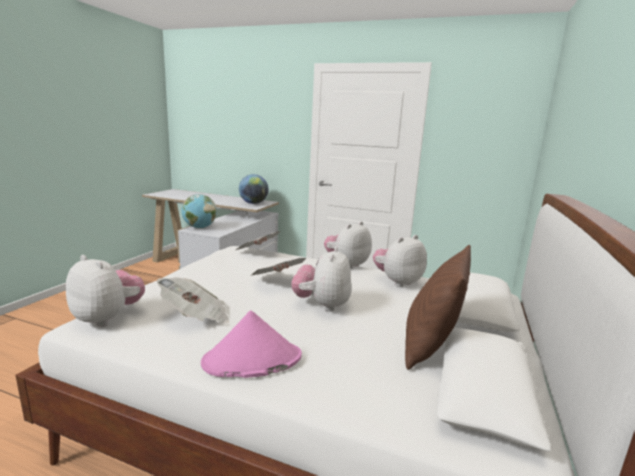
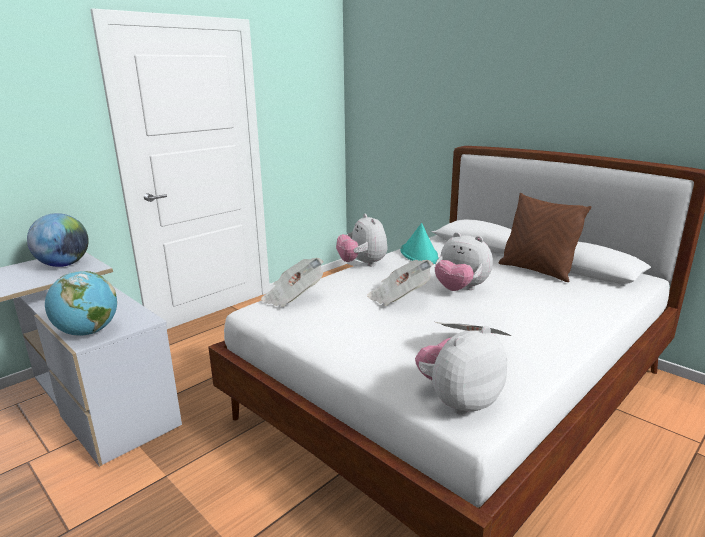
camera: 65 degrees left, 5 degrees up
pink hat [201,310,302,378] -> none
plush toy [373,235,427,287] -> turquoise hat [401,223,438,264]

